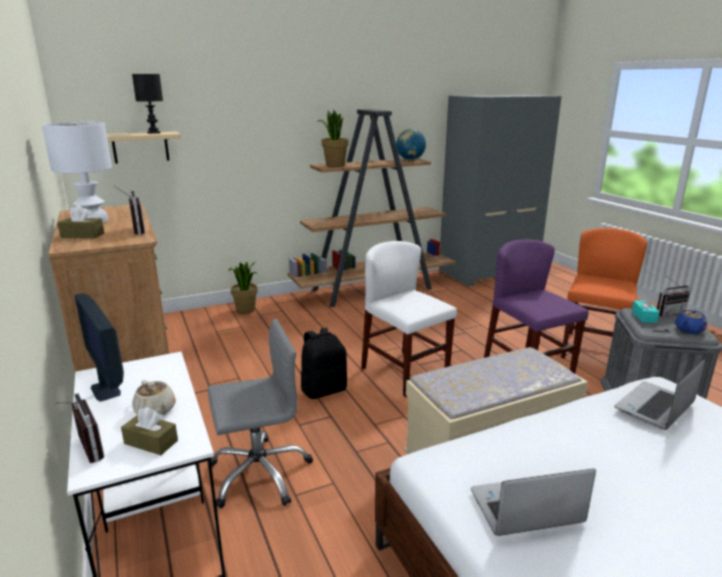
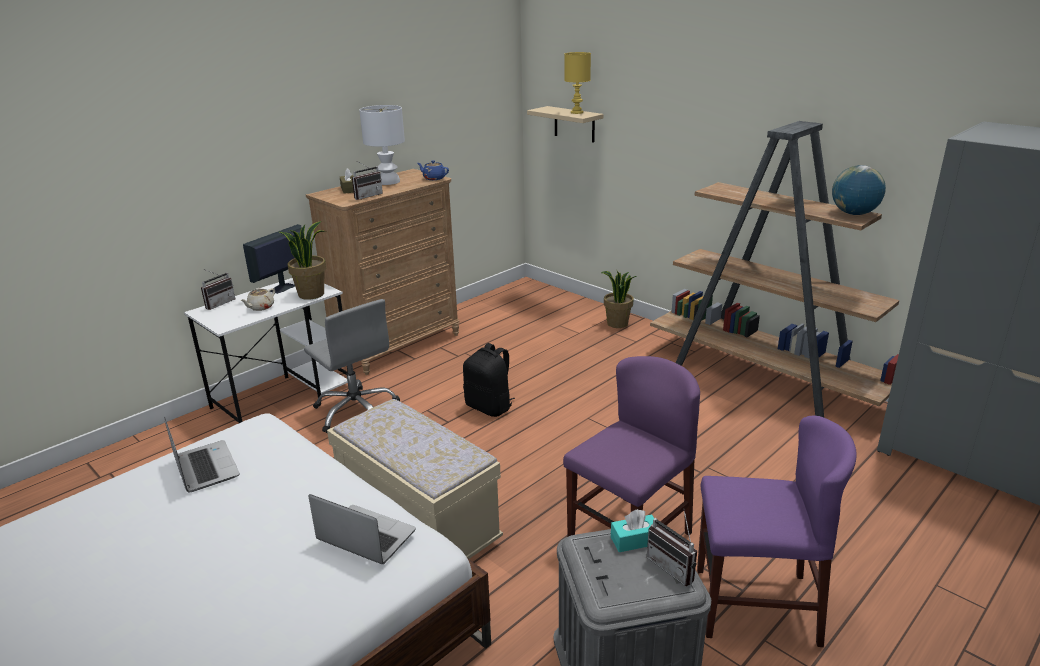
camera: 70 degrees right, 5 degrees up
brown tissue box [121,407,178,455] -> none
black table lamp [132,74,163,134] -> yellow table lamp [564,52,591,114]
potted plant [317,110,348,167] -> potted plant moved to [280,221,326,300]
white chair [361,241,457,397] -> none
orange chair [561,228,648,359] -> purple chair [697,415,857,647]
blue teapot [675,309,707,334] -> blue teapot moved to [417,160,449,180]

